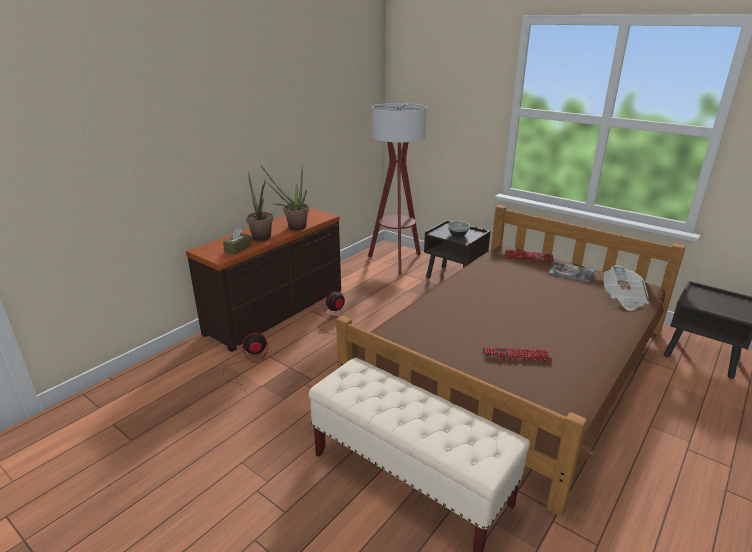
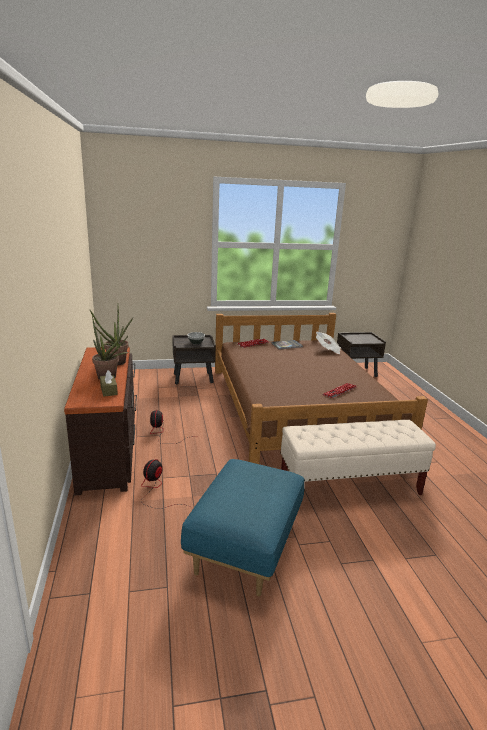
camera: 50 degrees left, 5 degrees down
floor lamp [368,103,427,275] -> none
none -> blue ottoman [181,459,305,596]

